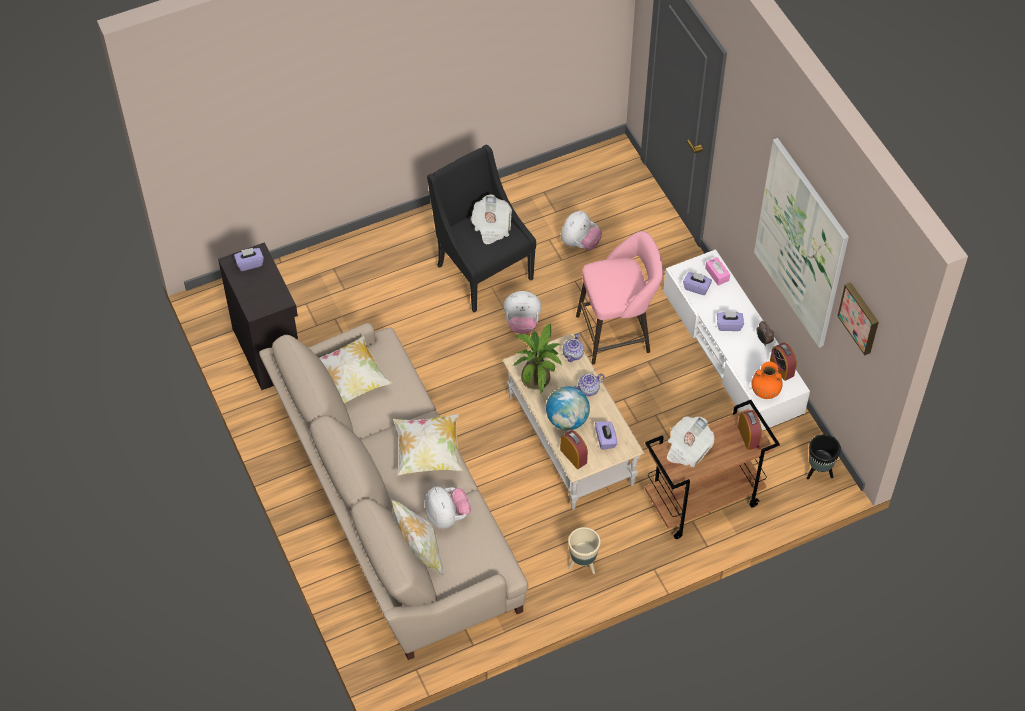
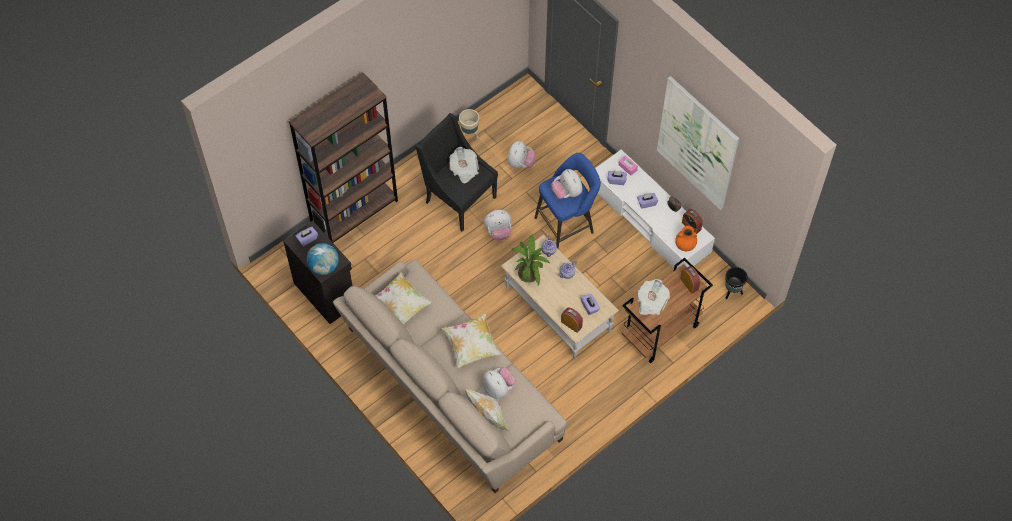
camera: 15 degrees left, 5 degrees up
globe [546,387,590,430] -> globe moved to [307,243,339,275]
beige planter [568,527,601,574] -> beige planter moved to [459,109,479,139]
pink stool [576,231,663,365] -> blue stool [535,153,601,249]
picture [837,282,879,355] -> none
none -> brown bookcase [288,73,398,243]
none -> plush toy [551,169,583,199]

